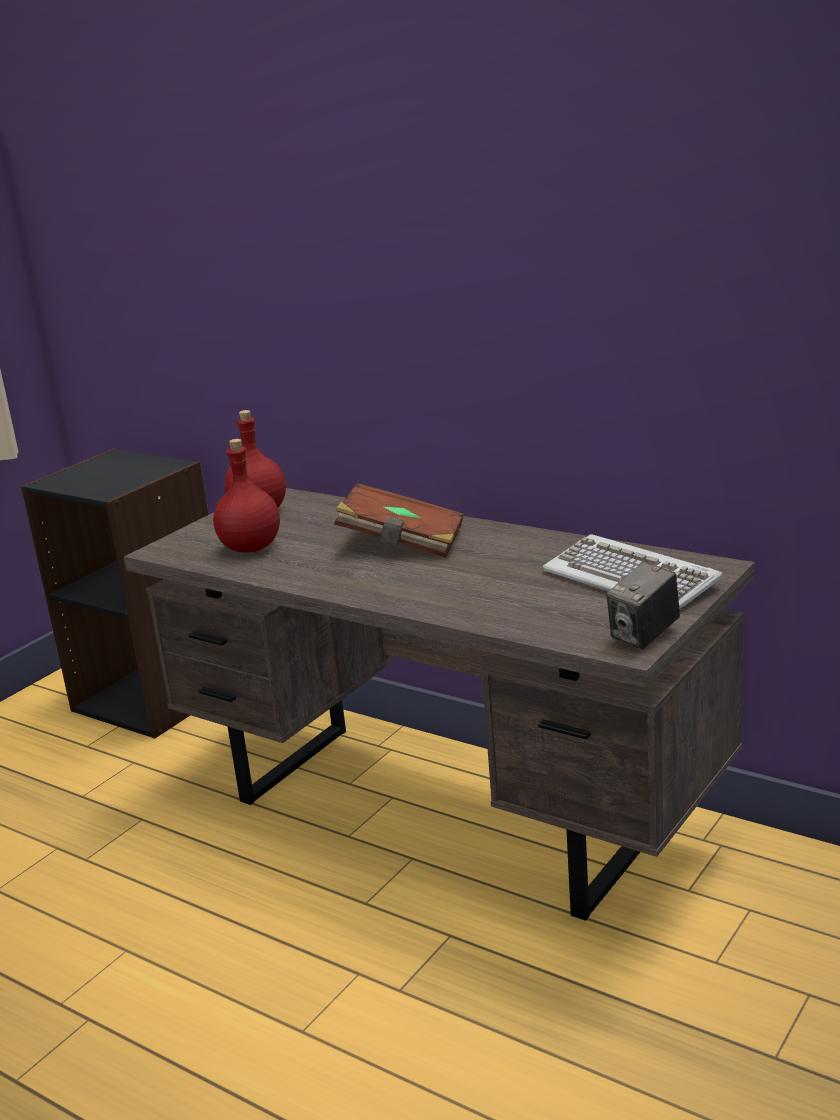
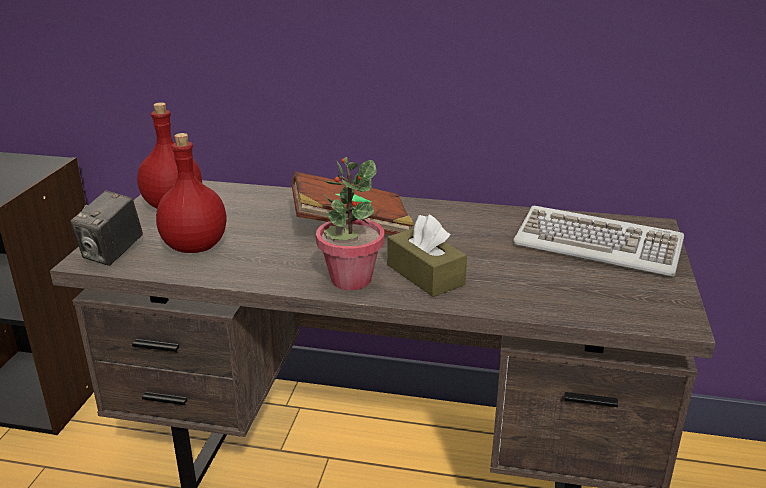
camera: 25 degrees left, 5 degrees up
camera [606,561,680,649] -> camera moved to [70,191,143,266]
none -> potted plant [316,157,384,290]
none -> brown tissue box [387,214,467,297]

